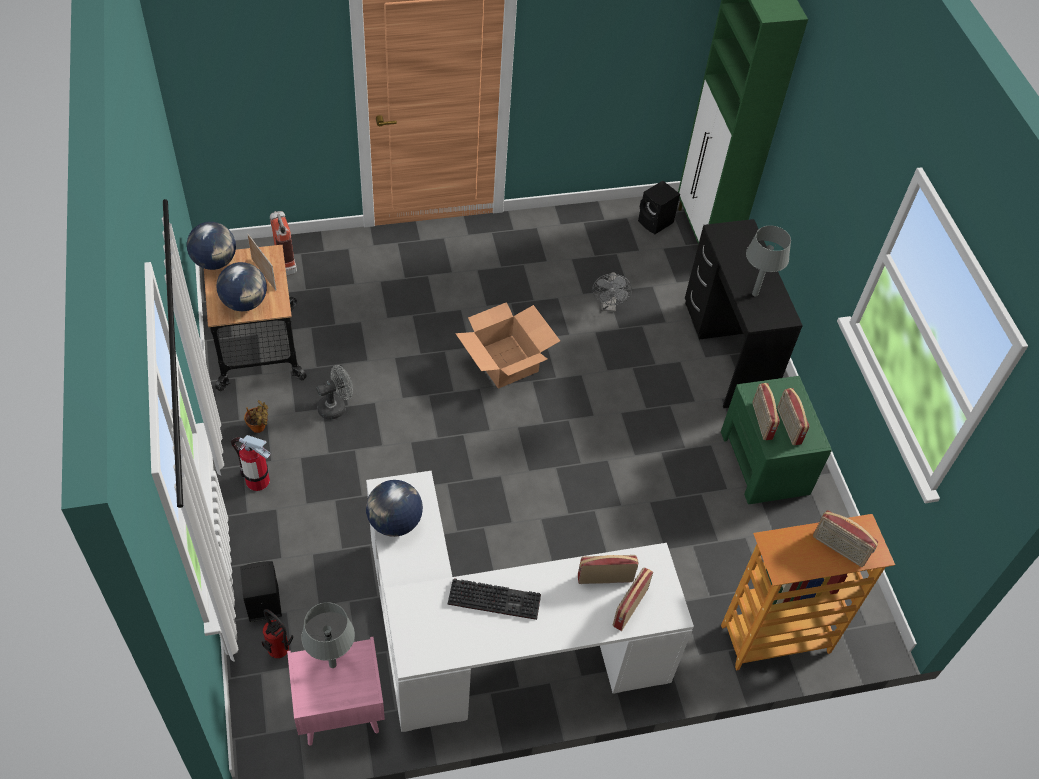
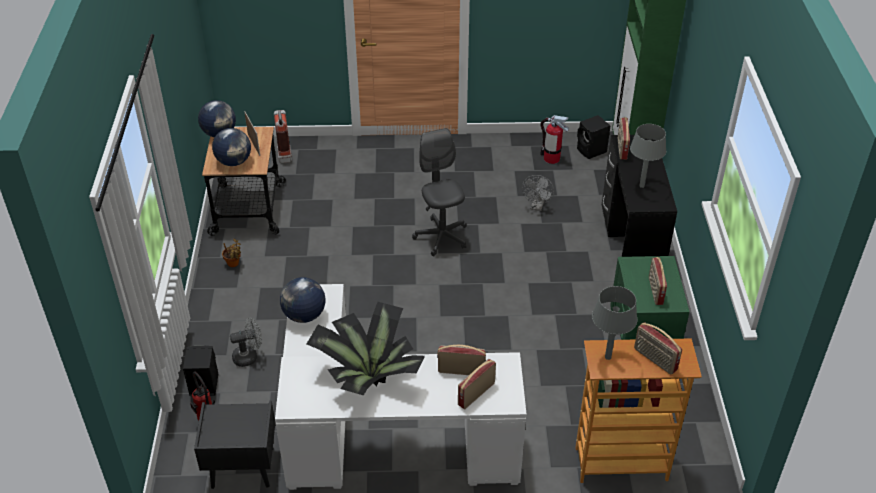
camera: 15 degrees right, 10 degrees down
fire extinguisher [231,435,270,491] -> fire extinguisher moved to [540,115,569,164]
pink nightstand [287,637,385,746] -> black nightstand [194,401,275,489]
grey table lamp [301,602,355,668] -> grey table lamp moved to [592,286,637,360]
grey fan [316,365,353,420] -> grey fan moved to [230,318,262,367]
keyboard [448,578,541,620] -> potted plant [307,302,425,395]
cardboard box [455,302,560,388] -> grey office chair [412,128,467,257]
radio [753,383,780,440] -> radio moved to [618,117,630,160]

